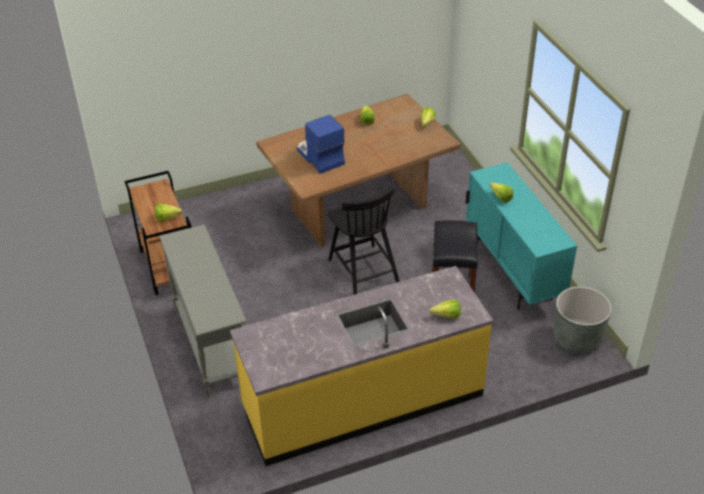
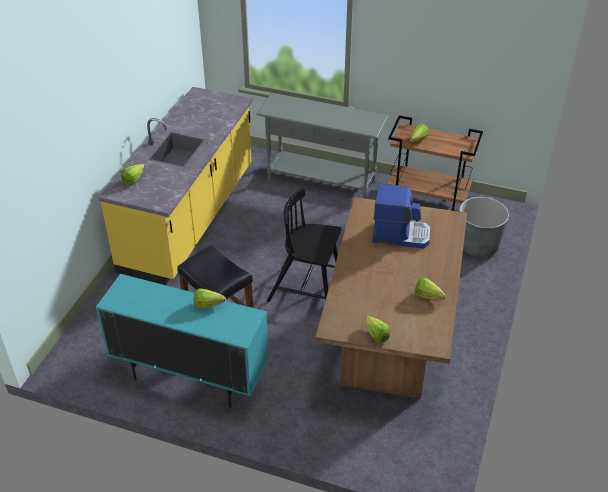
camera: 130 degrees right, 0 degrees up
grey planter [553,287,611,354] -> grey planter moved to [459,197,509,257]

